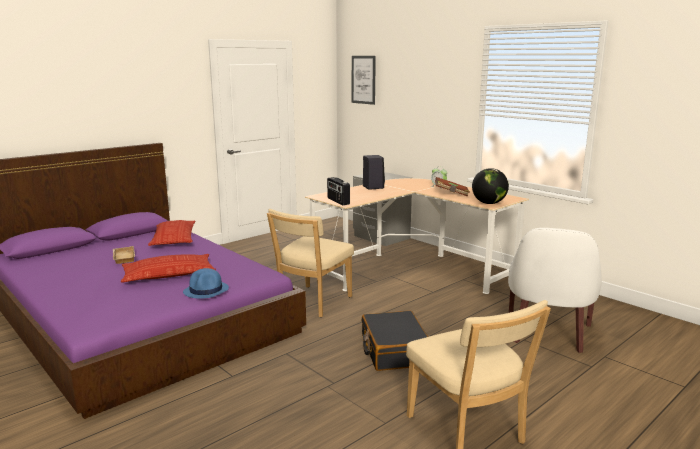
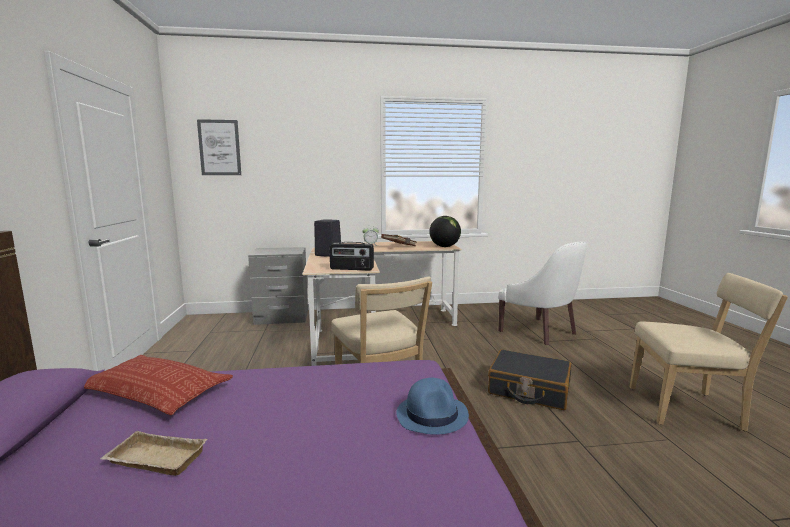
camera: 55 degrees left, 5 degrees down
pillow [121,254,216,283] -> none

